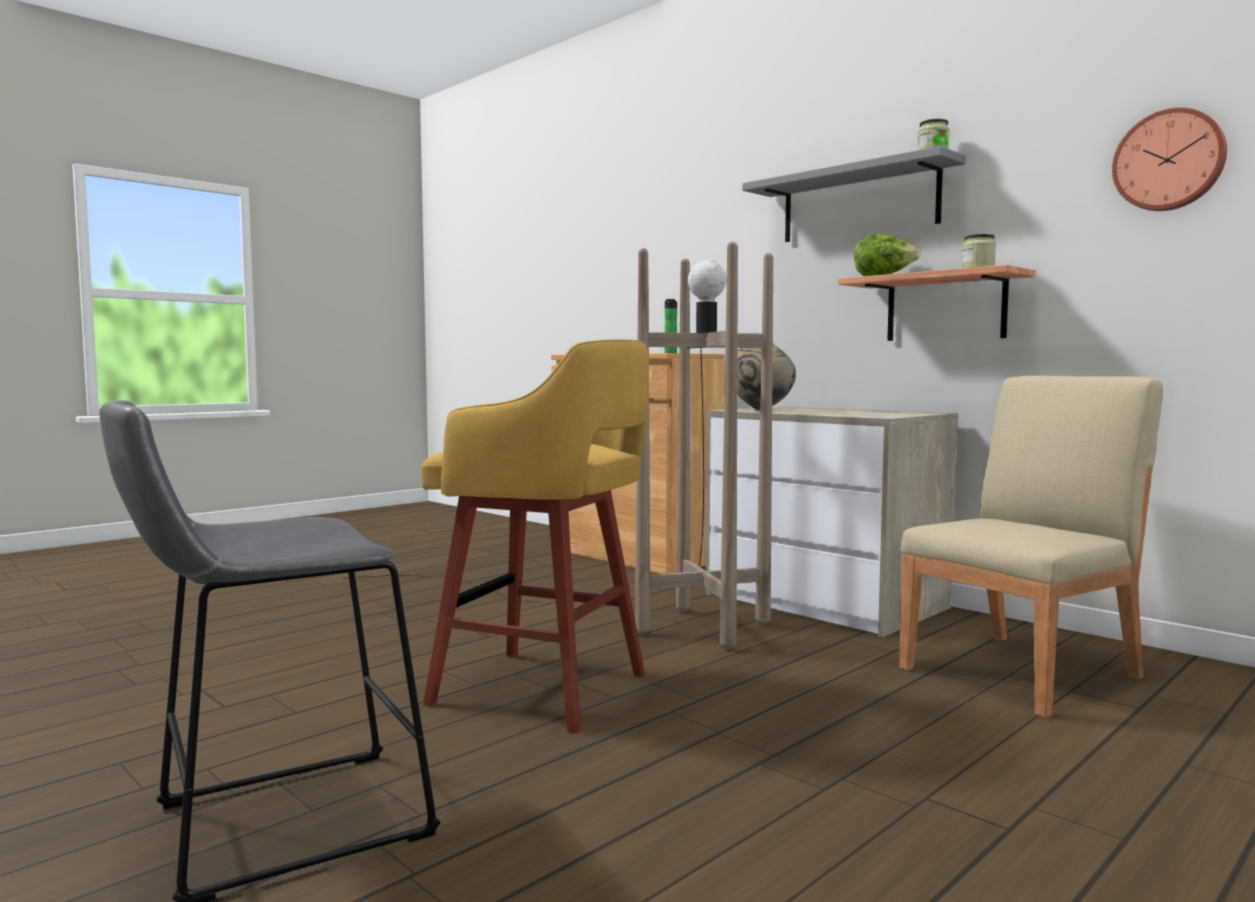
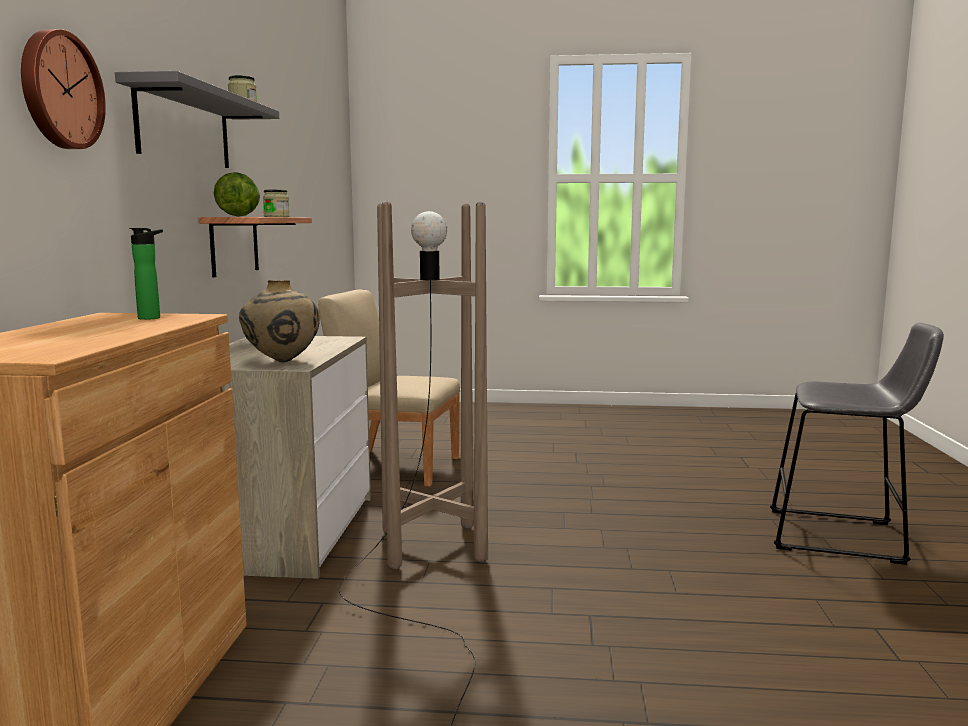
camera: 130 degrees left, 5 degrees up
yellow stool [421,339,649,733] -> none
wall clock [1112,107,1227,211] -> wall clock moved to [21,29,106,149]

